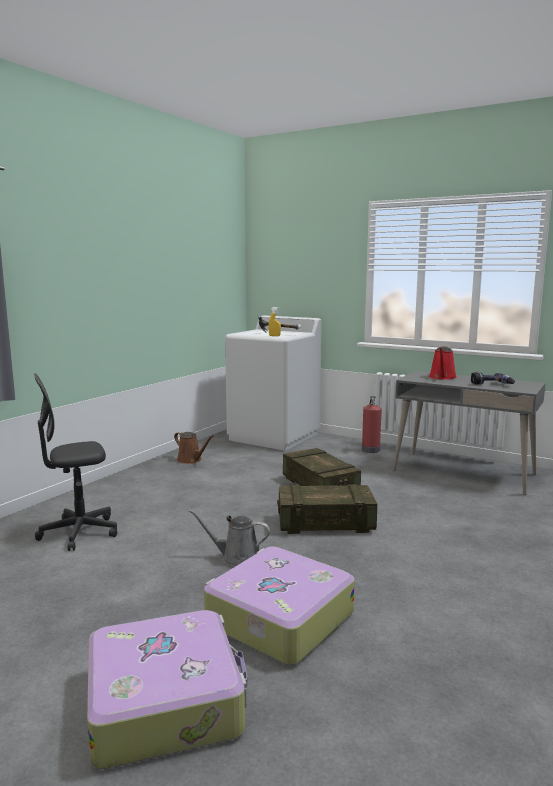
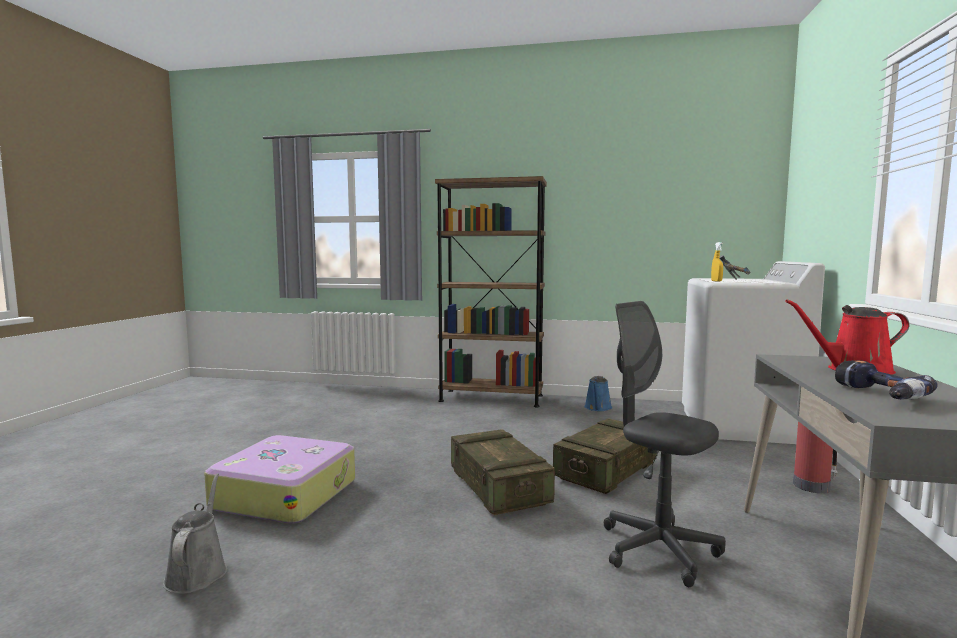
camera: 70 degrees right, 5 degrees down
grey office chair [34,373,117,551] -> grey office chair moved to [604,301,726,587]
suitcase [87,610,248,769] -> none
brown watering can [174,432,214,464] -> blue watering can [584,376,612,411]
grey watering can [189,509,270,567] -> grey watering can moved to [163,474,227,594]
none -> brown bookcase [435,176,547,407]

